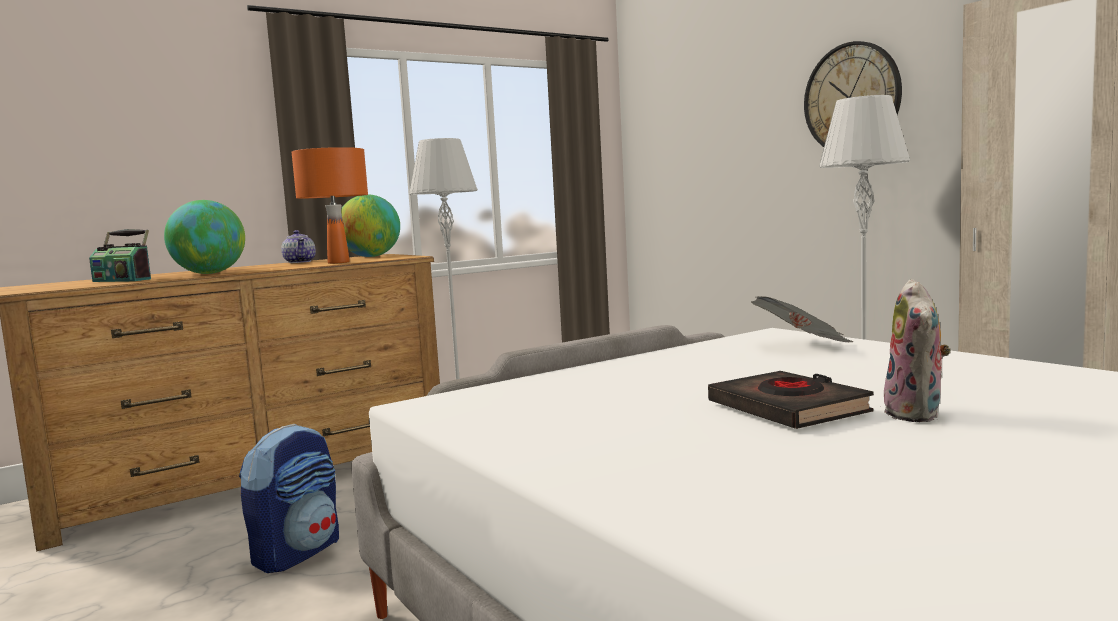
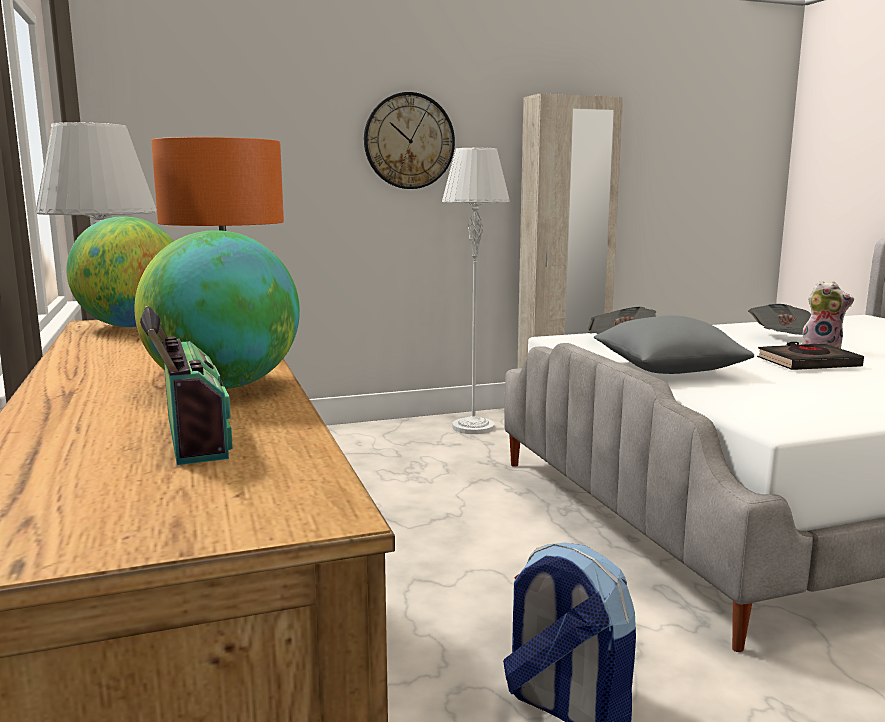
camera: 75 degrees left, 5 degrees up
radio [89,229,151,282] -> radio turned 60 degrees counterclockwise [140,306,233,465]
teapot [281,230,316,263] -> none
none -> grey pillow [594,315,754,374]
none -> newspaper [748,304,811,335]

